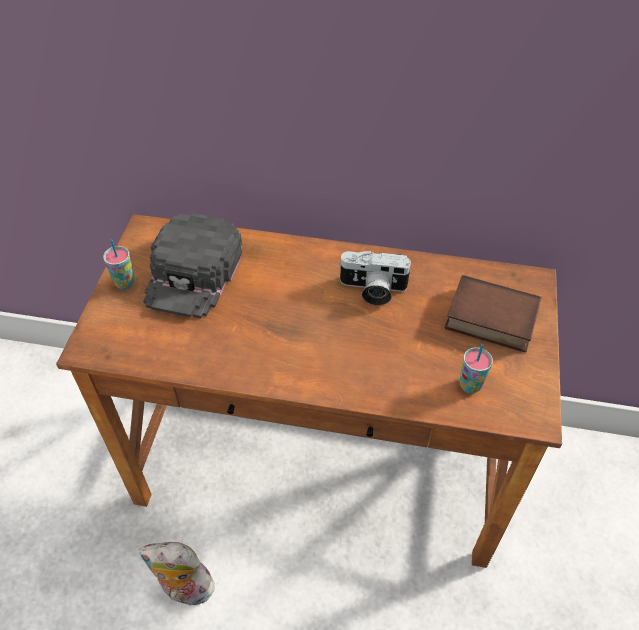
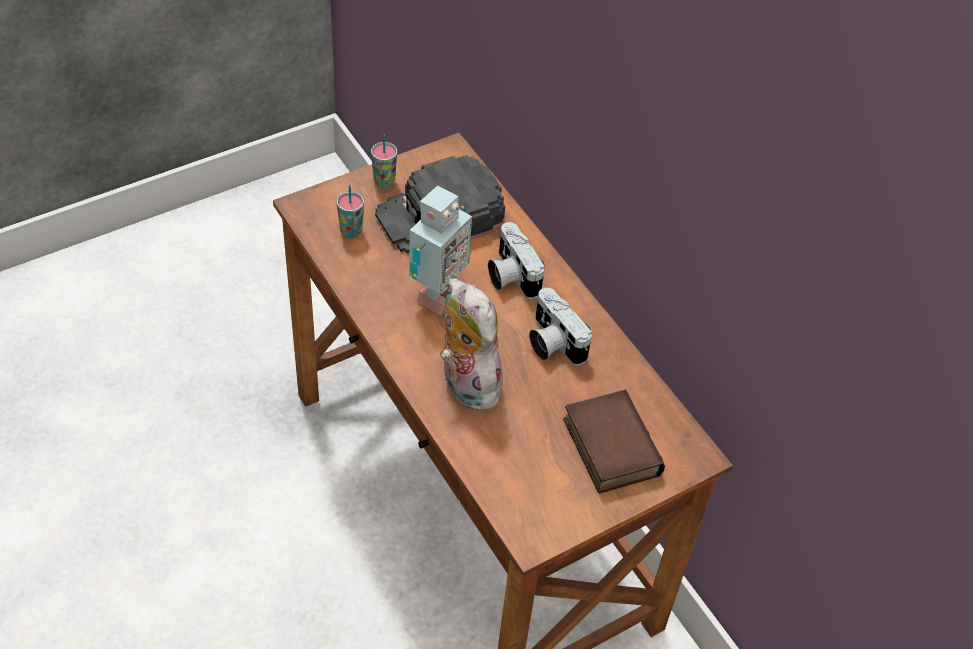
camera: 45 degrees right, 0 degrees up
plush toy [138,542,218,610] -> plush toy moved to [440,278,505,410]
cup [459,344,493,394] -> cup moved to [337,185,364,238]
none -> toy robot [409,185,472,316]
none -> camera [488,222,545,299]

